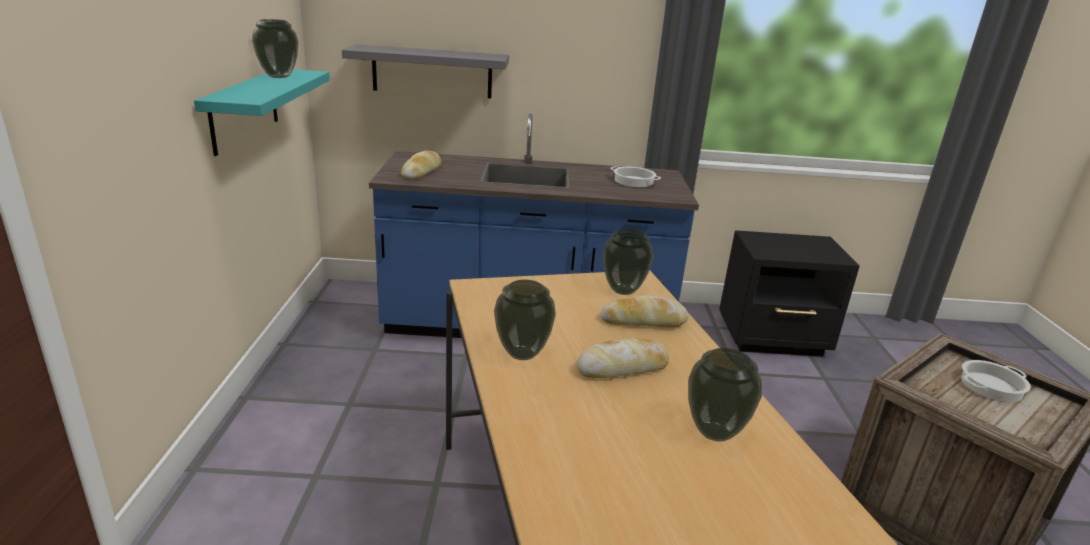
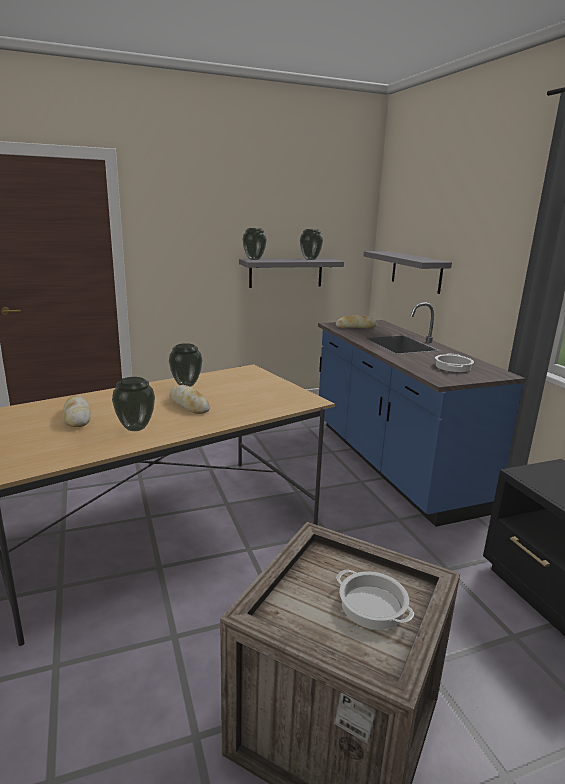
camera: 70 degrees right, 5 degrees down
turquoise shelf [194,69,330,156] -> grey shelf [239,259,344,288]
bread [600,295,689,327] -> bread moved to [63,395,91,427]
vase [603,229,653,295] -> vase moved to [243,228,267,260]

